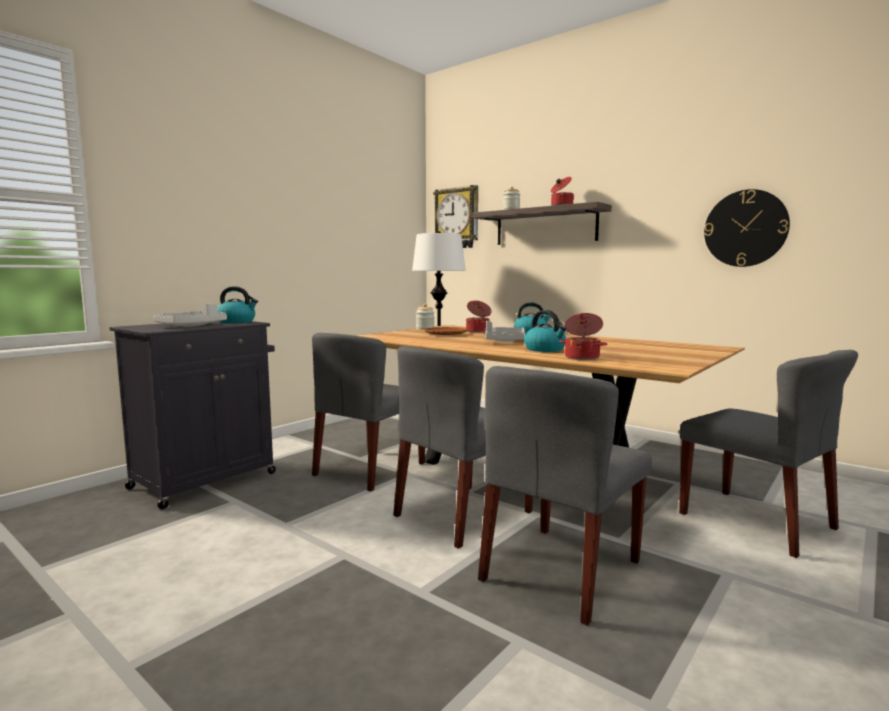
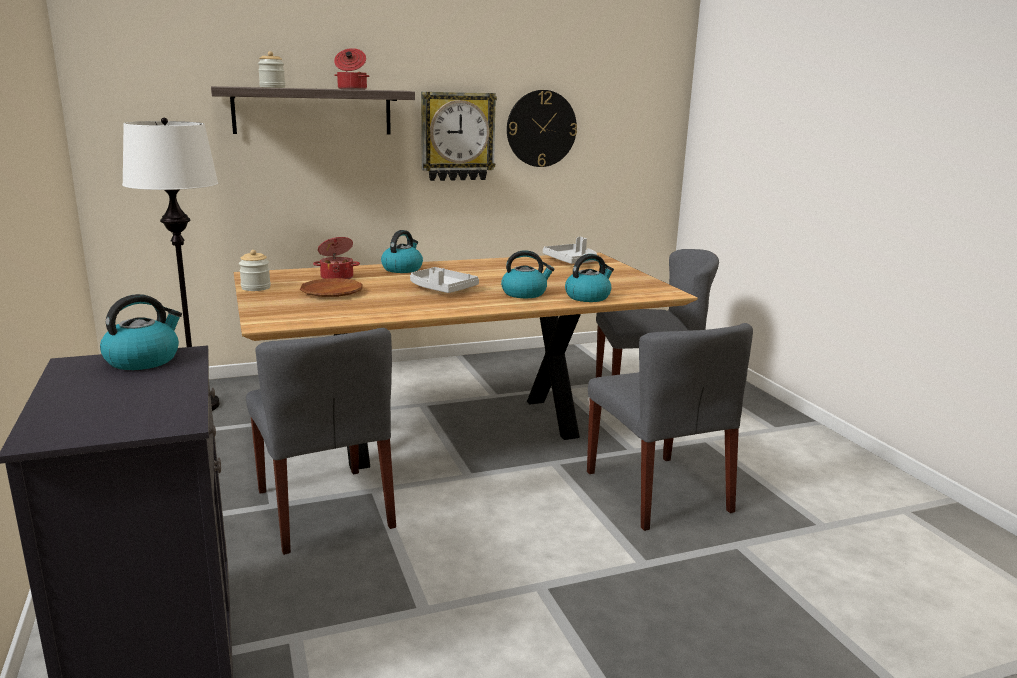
camera: 60 degrees left, 10 degrees up
grey tray [153,303,227,326] -> grey tray moved to [543,237,597,264]
grey chair [393,346,533,549] -> none
wall clock [433,185,478,248] -> wall clock moved to [421,92,497,181]
cooking pot [559,313,607,360] -> kettle [565,254,614,302]

